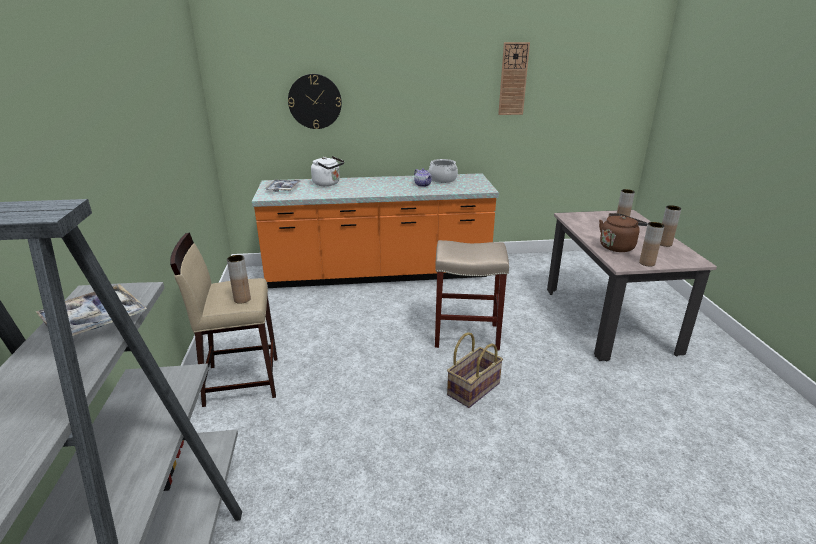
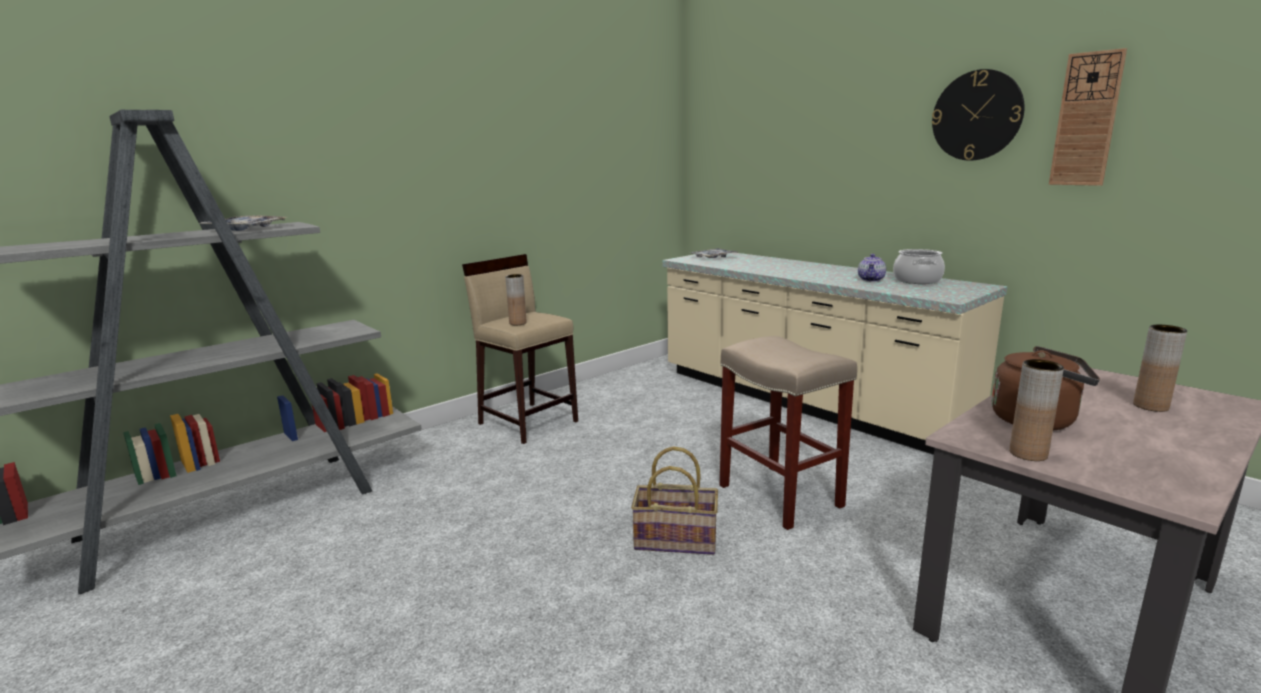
camera: 55 degrees right, 10 degrees down
orange counter [252,173,499,288] -> beige counter [662,253,1007,455]
wall clock [288,74,342,129] -> wall clock moved to [932,69,1025,161]
white kettle [311,156,344,186] -> none
brown vase [660,205,681,247] -> none

